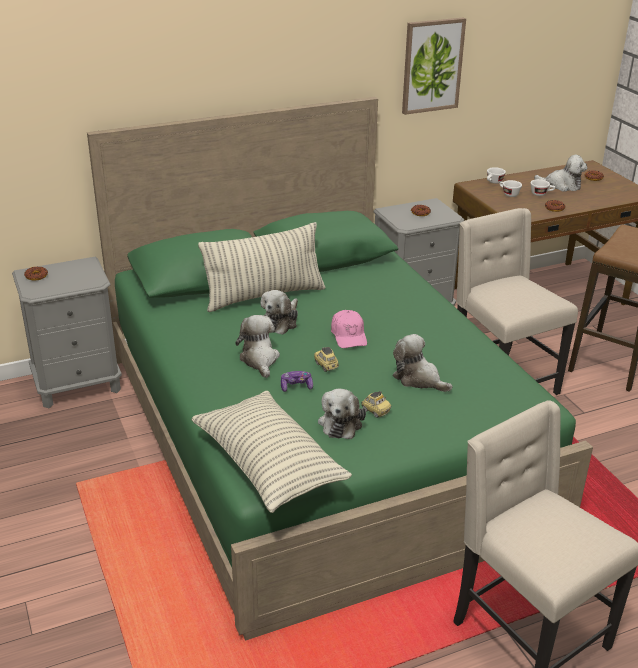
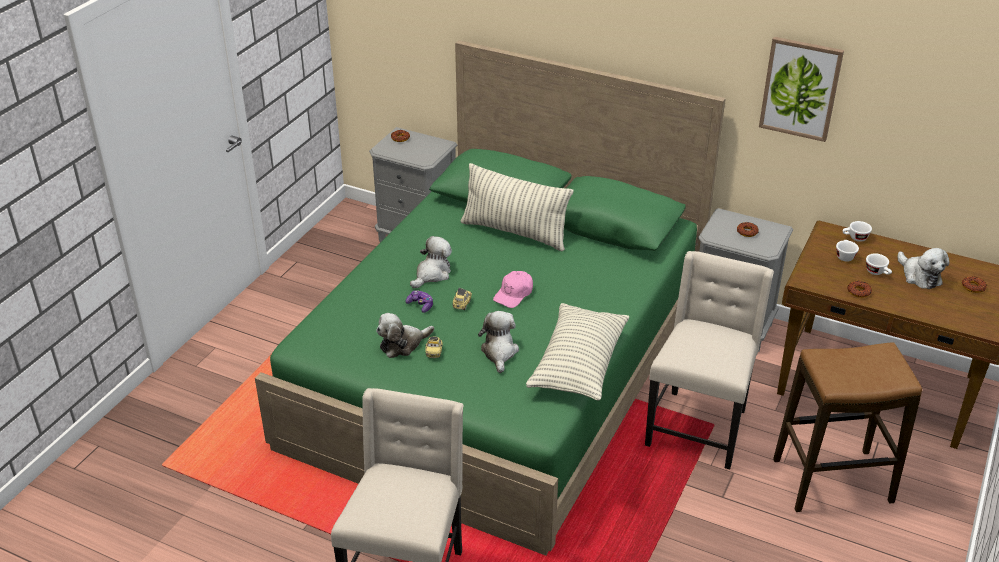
camera: 50 degrees right, 5 degrees up
pillow [191,391,352,513] -> pillow moved to [526,303,630,400]
plush toy [261,290,298,335] -> none

